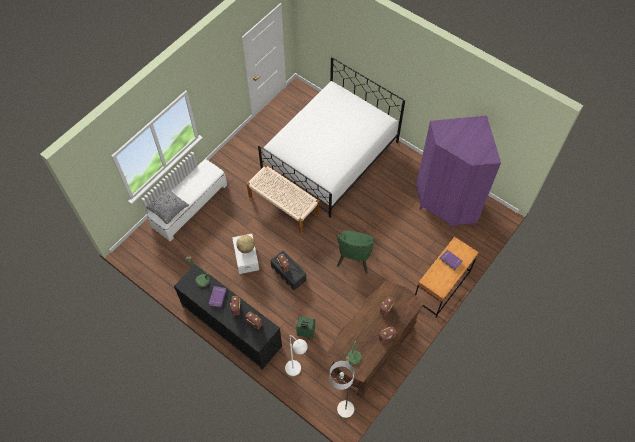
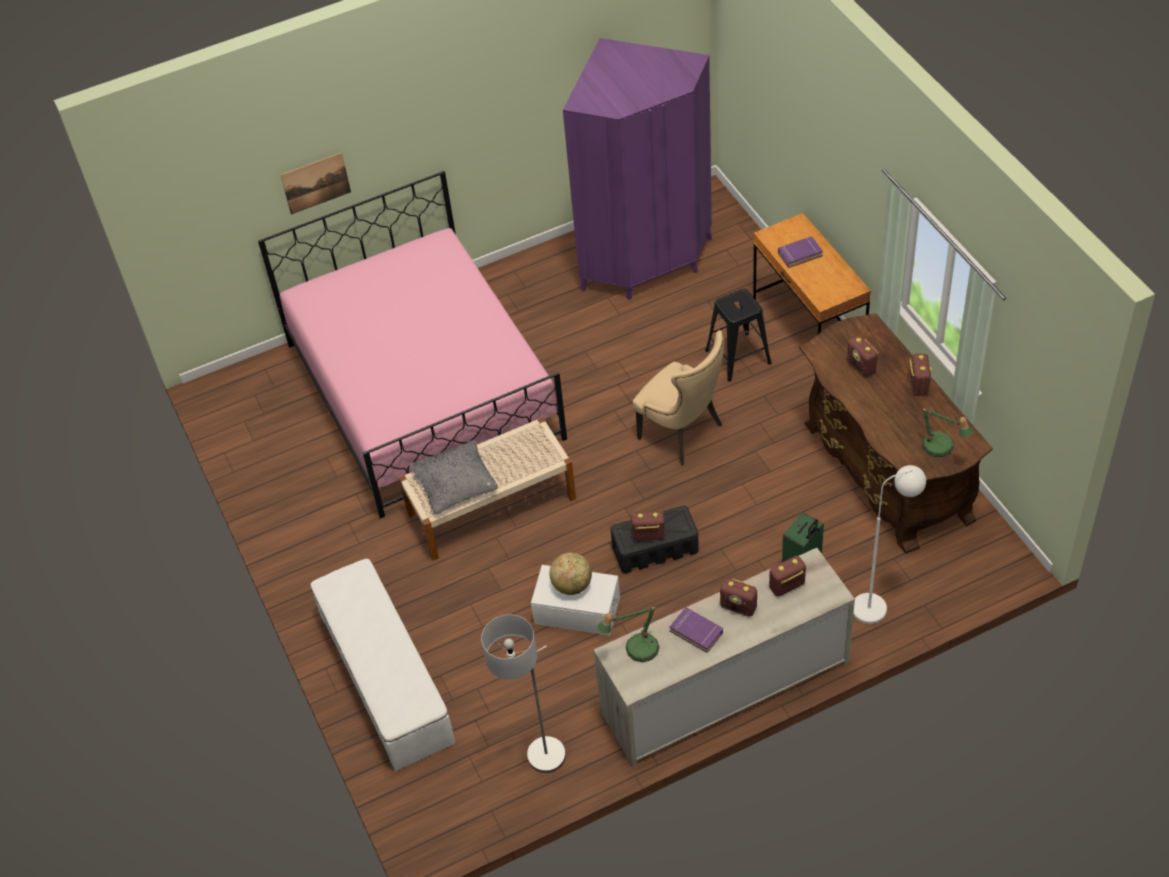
camera: 60 degrees left, 10 degrees down
grey pillow [146,188,189,224] -> grey pillow moved to [410,440,498,514]
black dresser [174,265,282,370] -> white dresser [594,548,855,766]
white bed [258,57,405,218] -> pink bed [258,171,567,518]
grey floor lamp [330,361,357,418] -> grey floor lamp moved to [481,615,566,773]
green chair [337,230,374,273] -> beige chair [633,330,724,465]
none -> picture [280,152,351,215]
none -> black stool [705,289,772,382]

